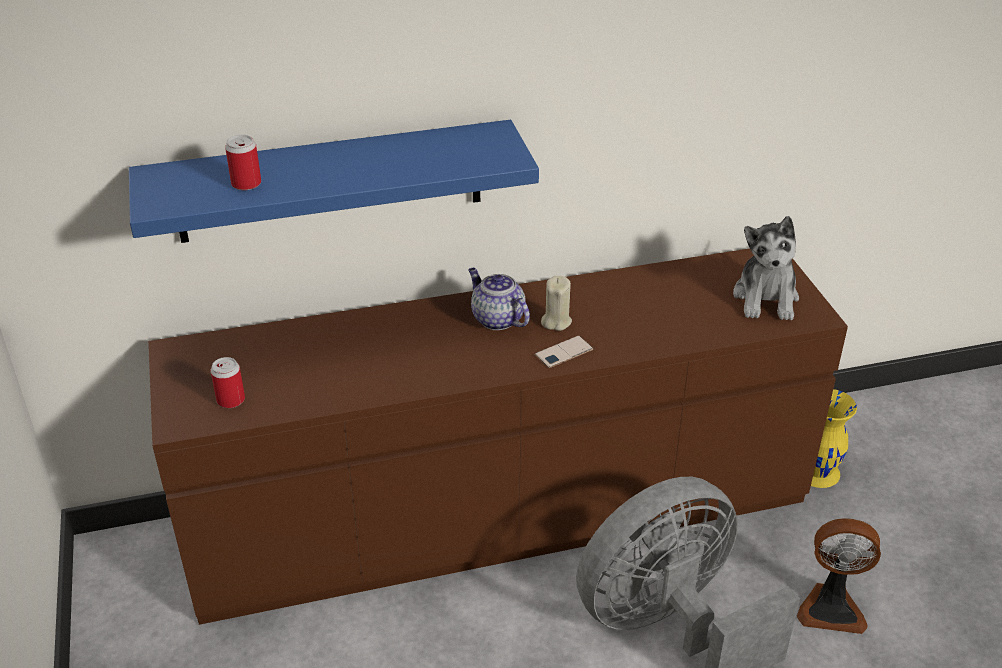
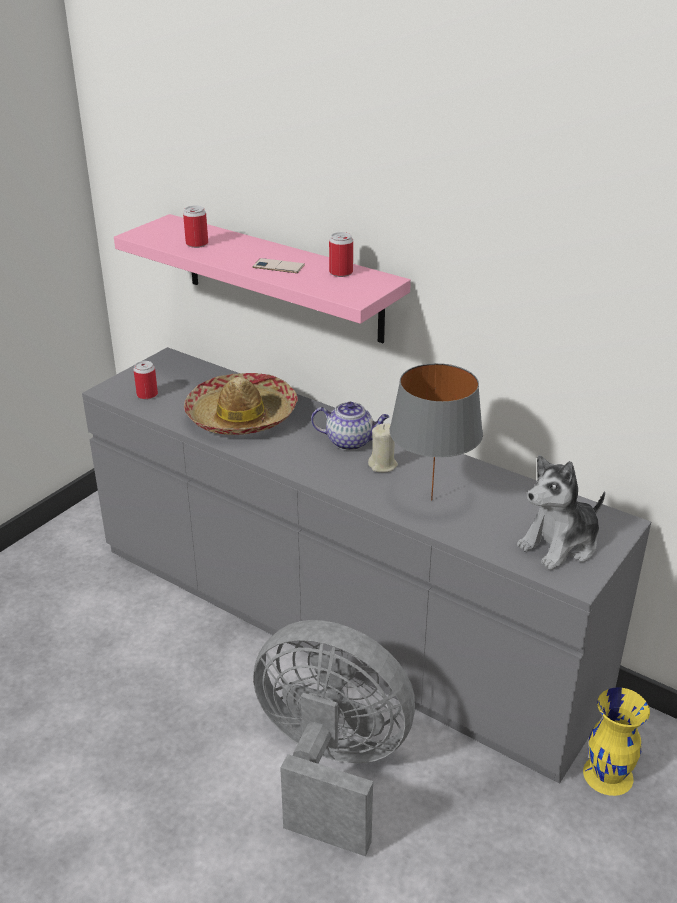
camera: 50 degrees right, 5 degrees down
blue shelf [129,120,539,243] -> pink shelf [114,214,411,343]
brown dresser [148,248,848,625] -> grey dresser [82,347,651,784]
teapot [468,268,530,330] -> teapot turned 90 degrees clockwise [311,402,389,450]
phone [535,336,594,368] -> phone moved to [252,258,305,273]
fan [797,518,881,634] -> none
none -> hat [184,373,298,435]
none -> can [329,232,353,277]
none -> grey table lamp [389,363,483,501]

